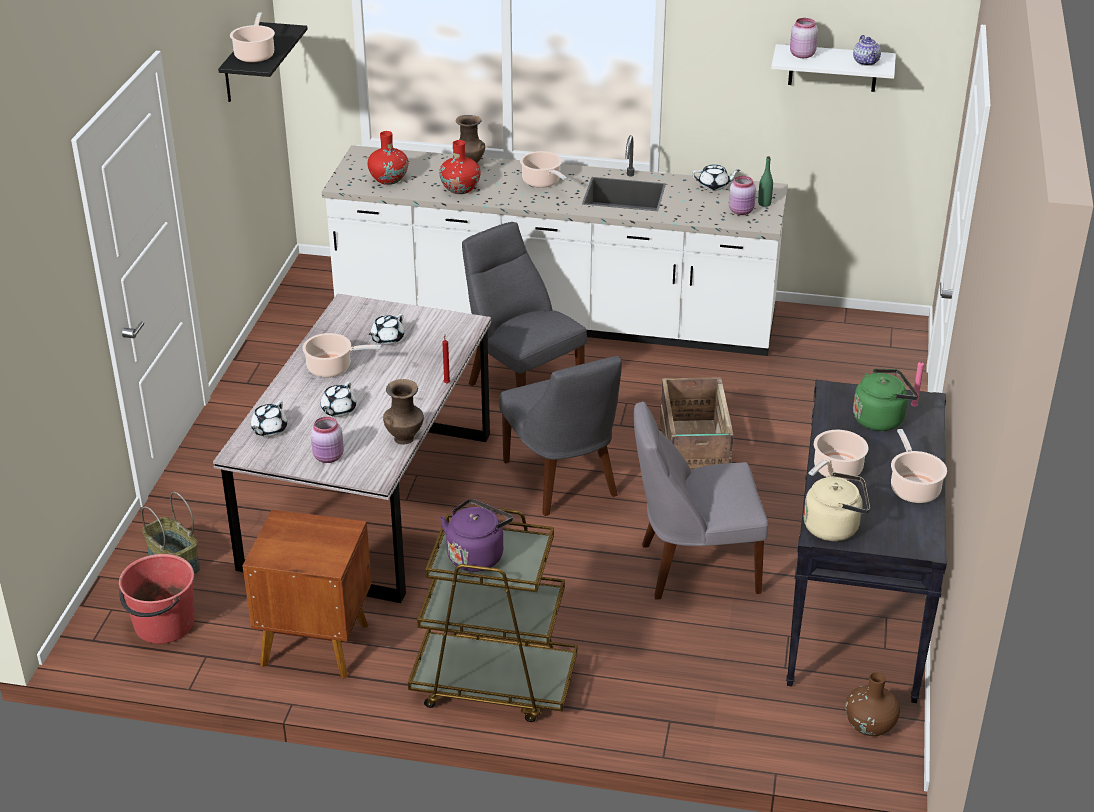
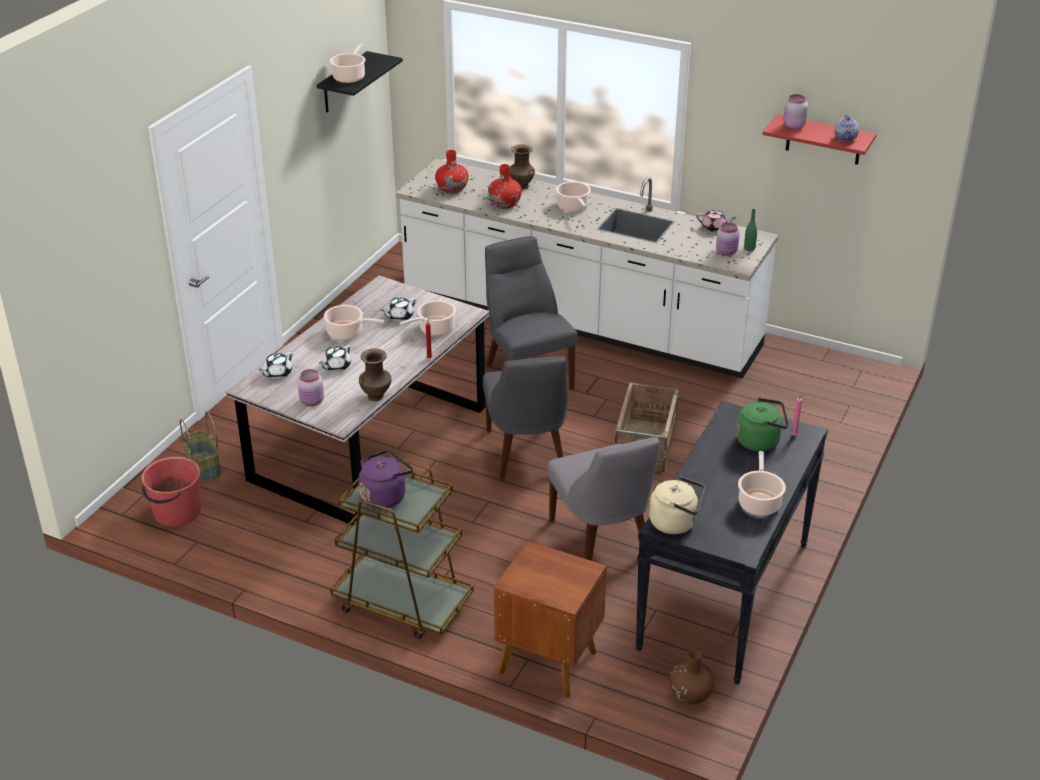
camera: 15 degrees right, 0 degrees up
brown nightstand [243,510,372,679] -> brown nightstand moved to [494,541,607,698]
grey chair [634,401,768,600] -> grey chair turned 120 degrees counterclockwise [547,437,659,561]
white teapot [692,164,740,191] -> pink teapot [696,210,737,232]
white shelf [771,44,896,92] -> red shelf [762,114,877,165]
cooking pot [809,430,868,480] -> cooking pot moved to [399,300,456,335]

